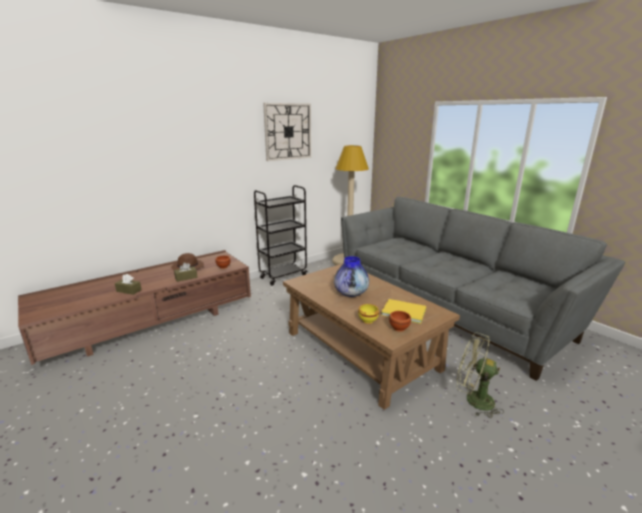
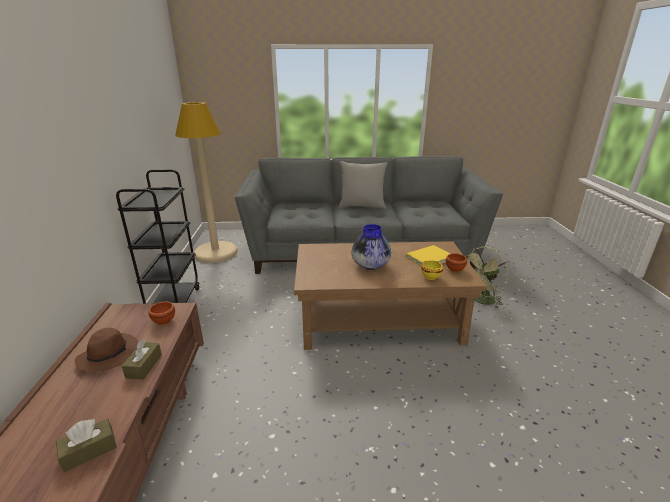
camera: 55 degrees left, 5 degrees up
wall clock [263,103,311,161] -> none
none -> grey pillow [339,161,387,209]

